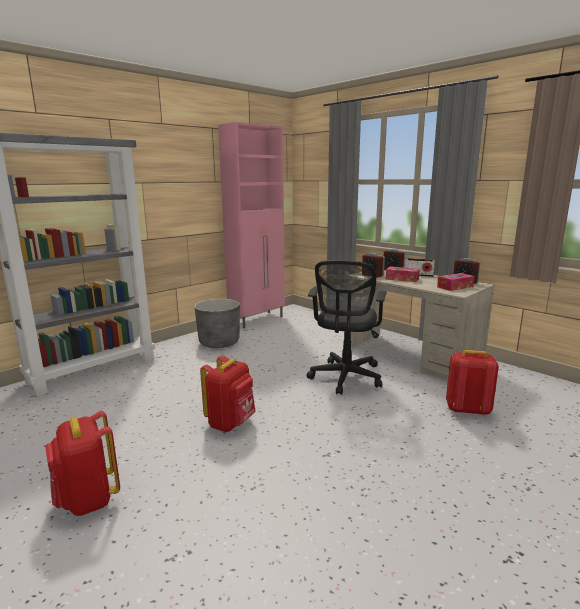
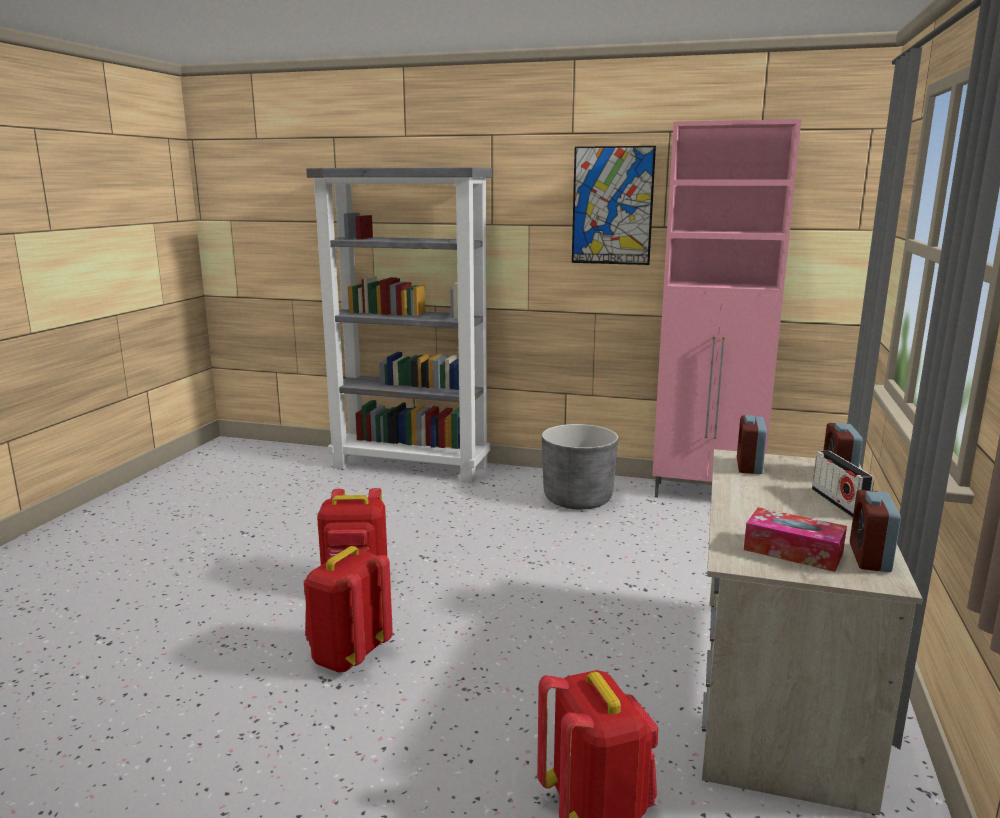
camera: 60 degrees right, 0 degrees up
red backpack [45,411,120,516] -> red backpack moved to [304,546,393,673]
black office chair [307,260,387,395] -> none
tissue box [386,266,420,282] -> none
none -> picture [572,146,656,265]

